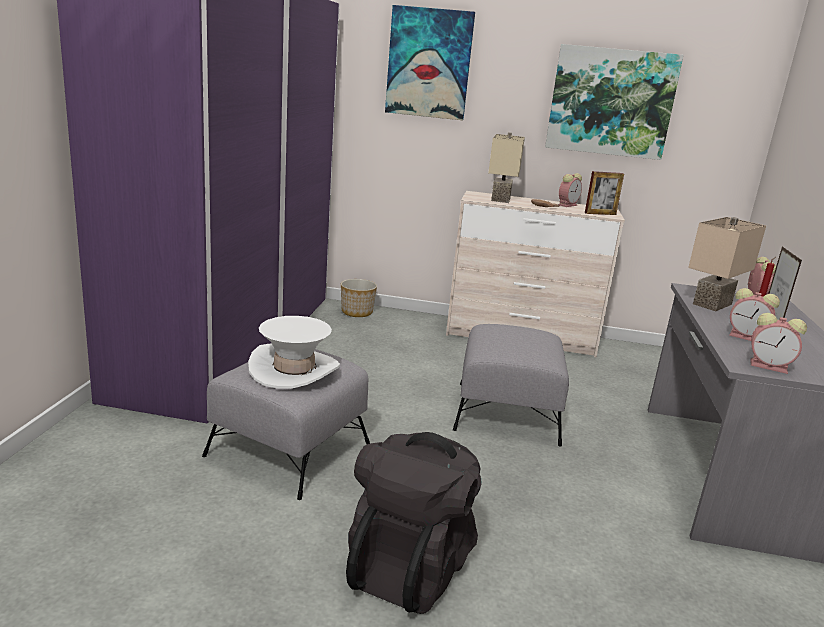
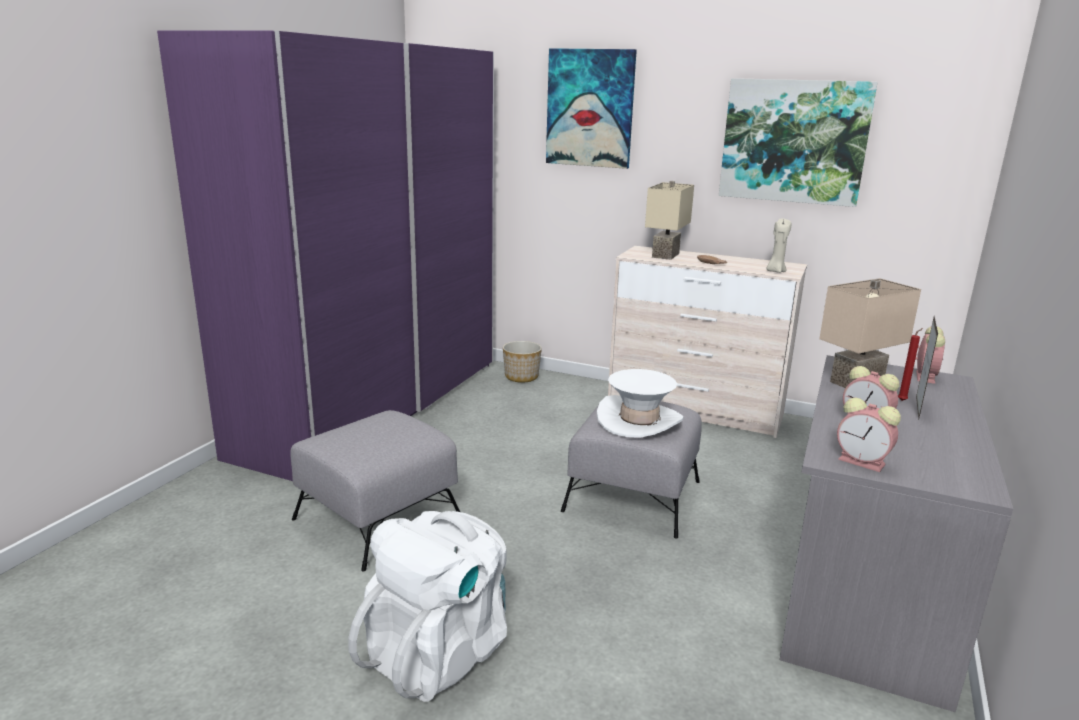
camera: 15 degrees right, 0 degrees up
white hat [248,316,340,389] -> white hat moved to [597,369,684,438]
black backpack [346,432,482,614] -> white backpack [348,511,507,702]
alarm clock [558,173,582,207] -> none
picture frame [585,171,624,215] -> beige candle [766,218,792,273]

